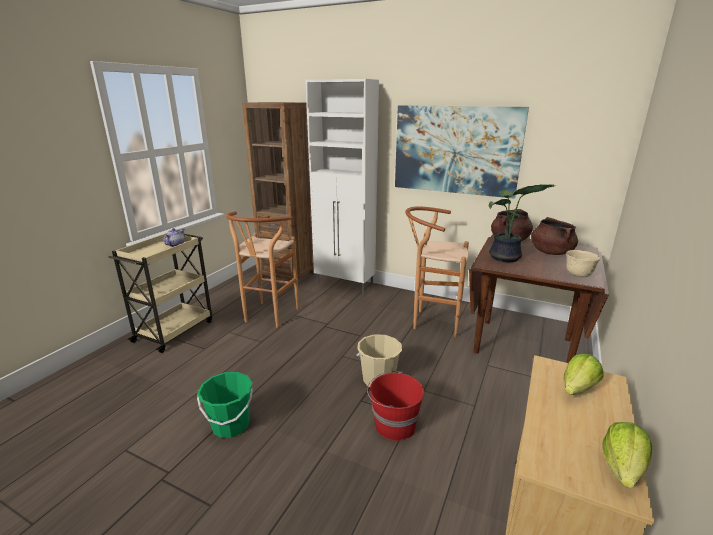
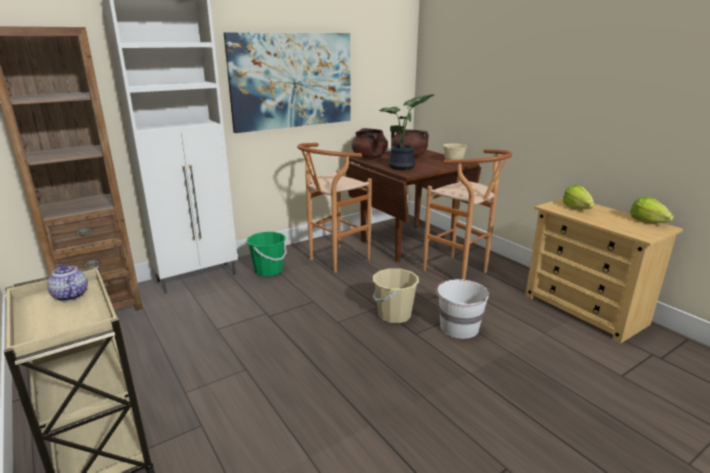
camera: 60 degrees left, 0 degrees up
green bucket [197,372,253,438] -> green bucket moved to [246,232,287,277]
brown stool [226,211,299,328] -> brown stool moved to [423,149,512,280]
red bucket [367,371,424,441] -> white bucket [435,279,489,339]

